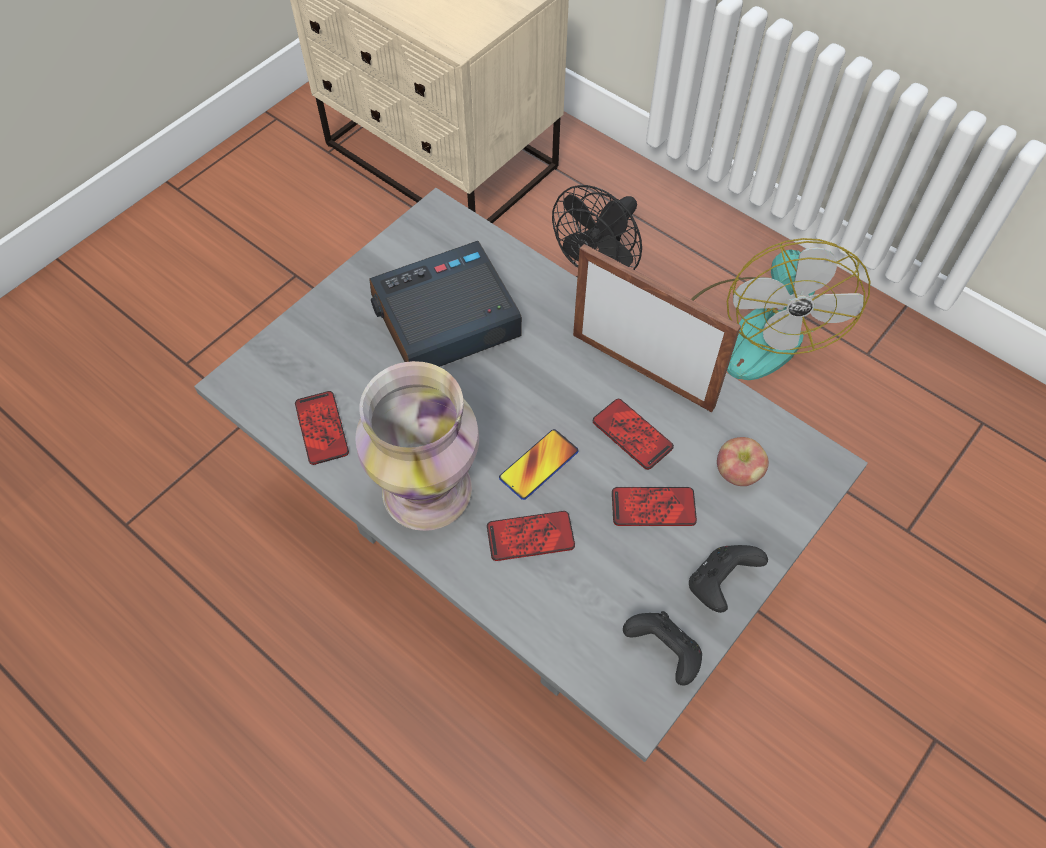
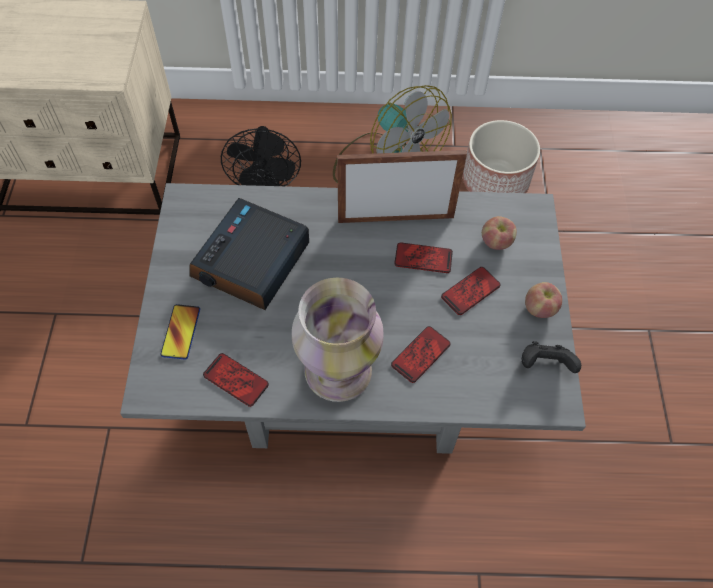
camera: 40 degrees left, 0 degrees up
phone [499,429,579,500] -> phone moved to [160,304,200,360]
black game controller [689,545,768,613] -> apple [525,282,562,318]
none -> planter [463,120,540,193]

